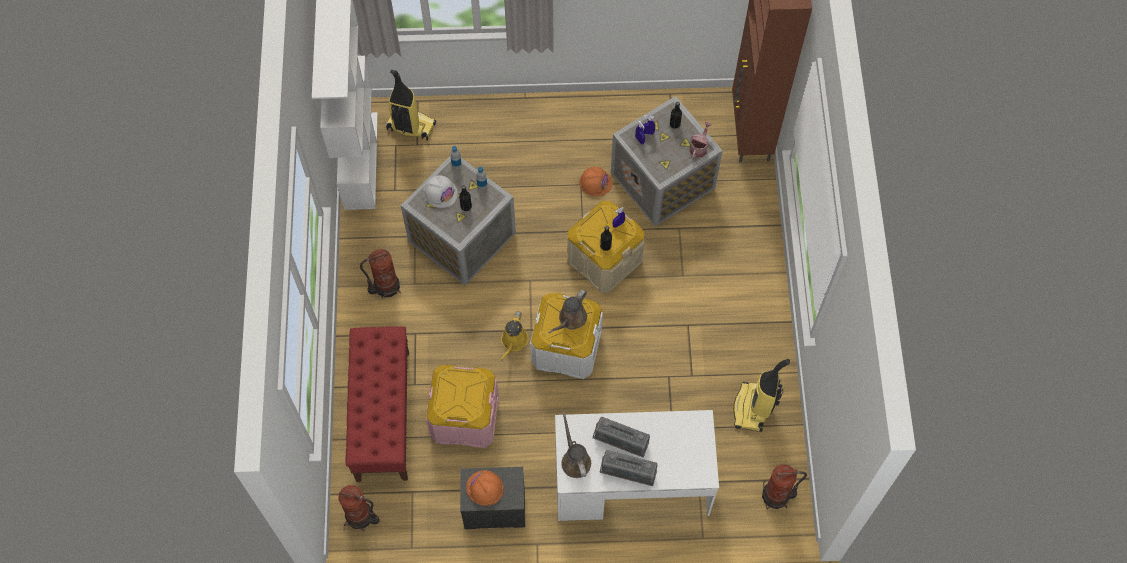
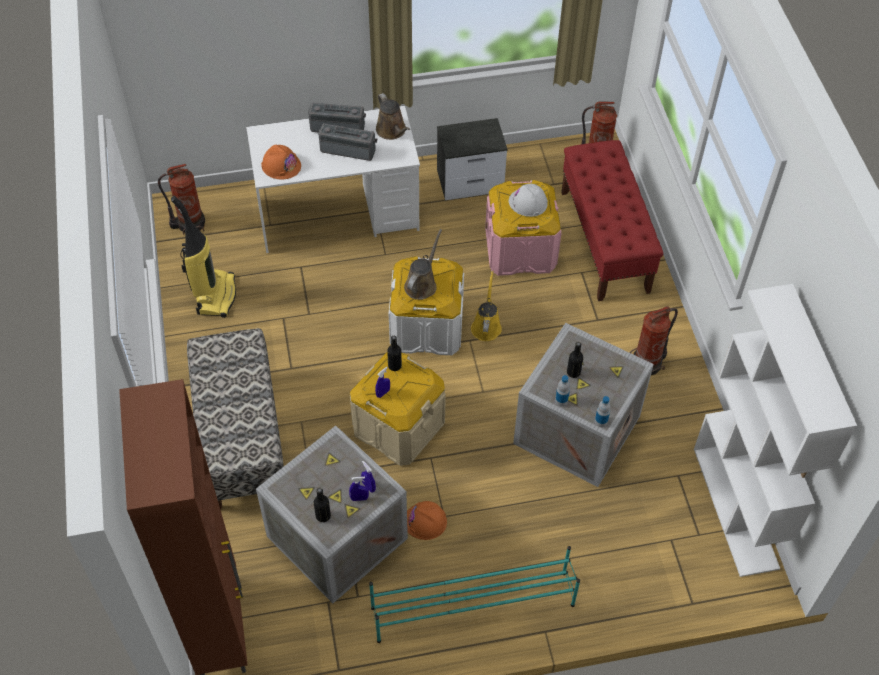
camera: 170 degrees right, 10 degrees down
vacuum cleaner [386,70,436,141] -> none
white hard hat [424,175,458,208] -> white hard hat moved to [509,184,548,217]
orange hard hat [466,470,504,506] -> orange hard hat moved to [261,145,301,180]
watering can [690,122,712,159] -> none
none -> bench [187,328,284,510]
none -> turquoise shoe rack [369,546,580,643]

